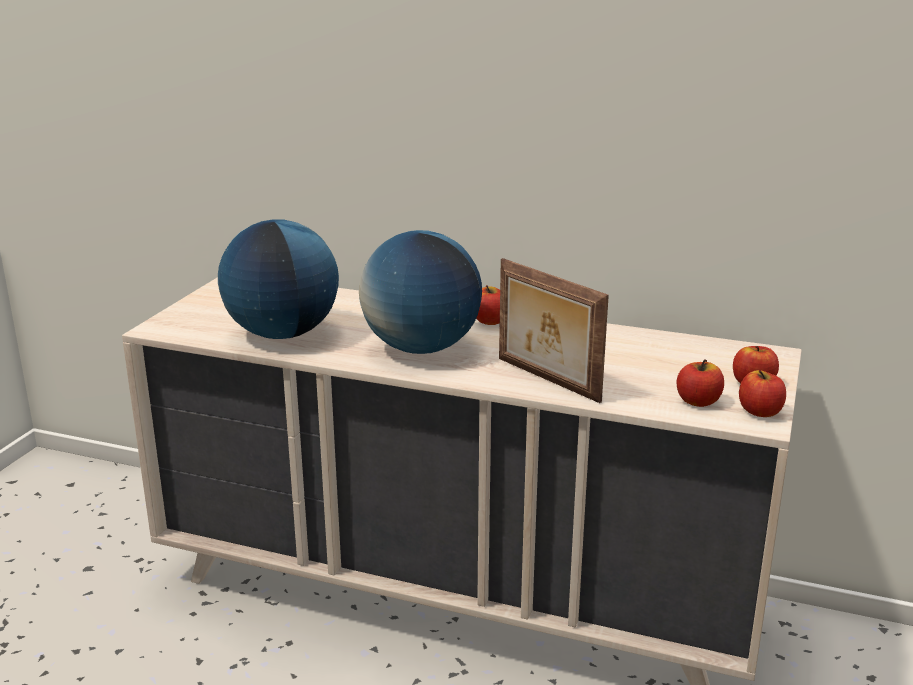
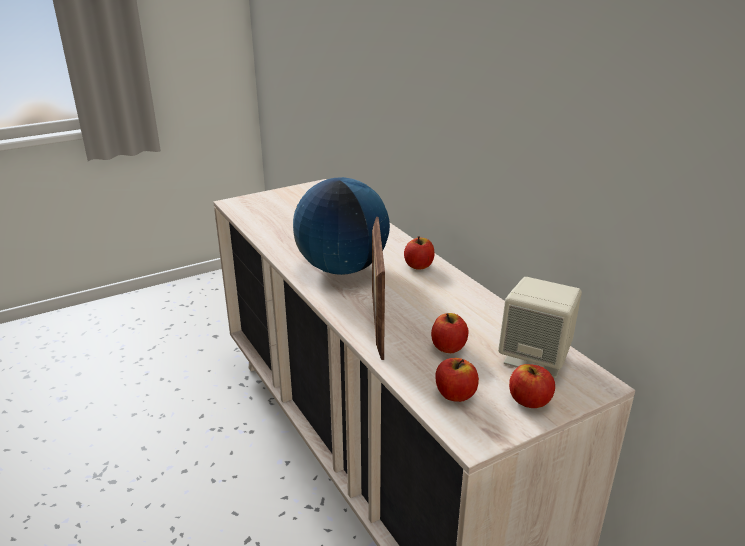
camera: 40 degrees right, 5 degrees up
globe [218,219,339,339] -> none
apple [739,370,786,417] -> apple moved to [431,313,469,353]
none -> beige speaker [498,277,582,378]

